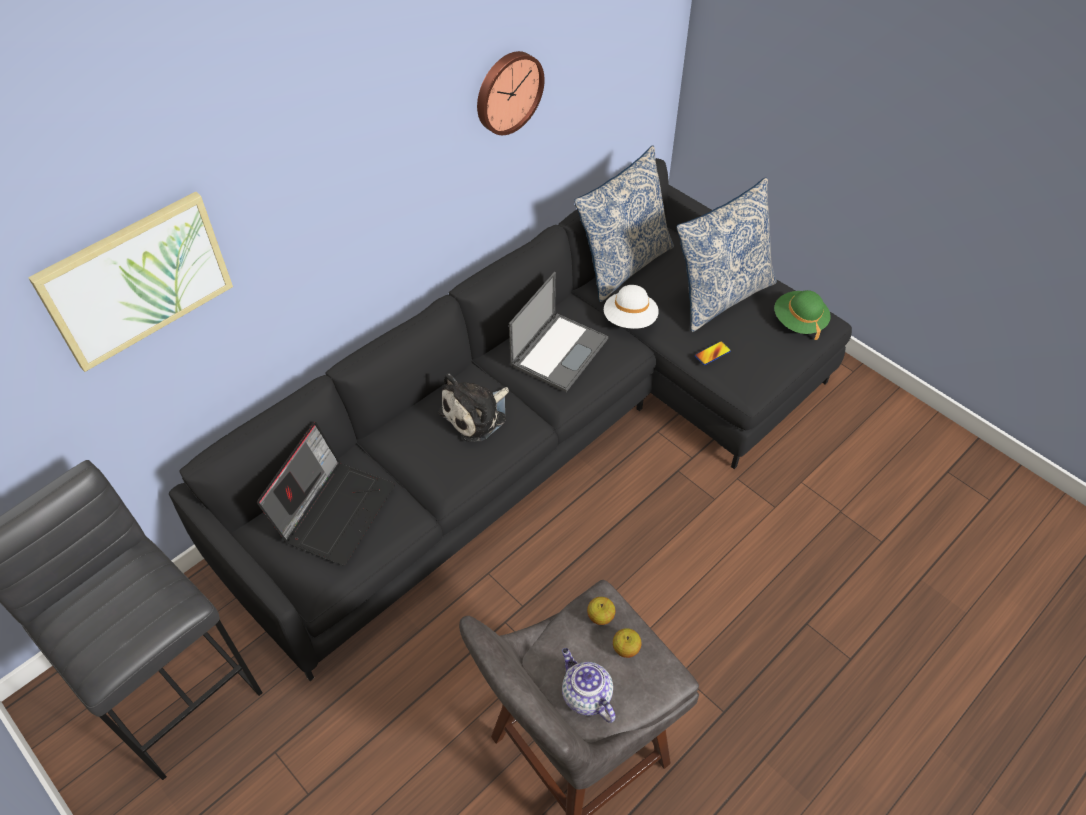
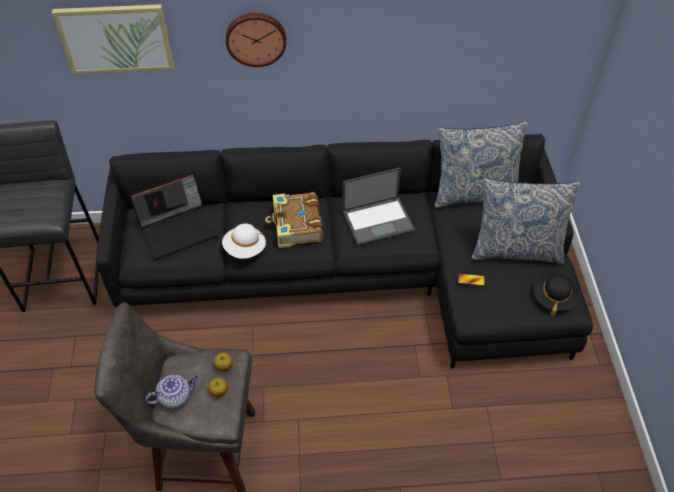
camera: 40 degrees right, 0 degrees up
plush toy [439,374,509,442] -> book [265,192,324,248]
wall clock [477,51,545,135] -> wall clock moved to [226,13,286,67]
teapot [562,648,616,723] -> teapot turned 60 degrees clockwise [145,375,198,409]
white hat [604,285,659,329] -> white hat moved to [222,223,266,259]
green hat [774,290,831,340] -> black hat [533,272,578,316]

